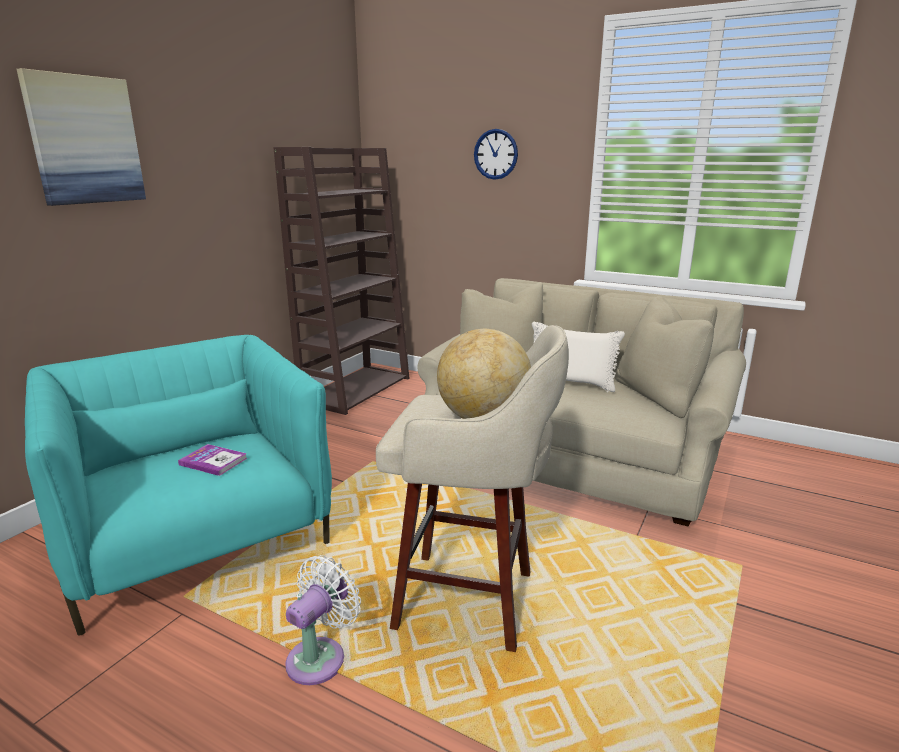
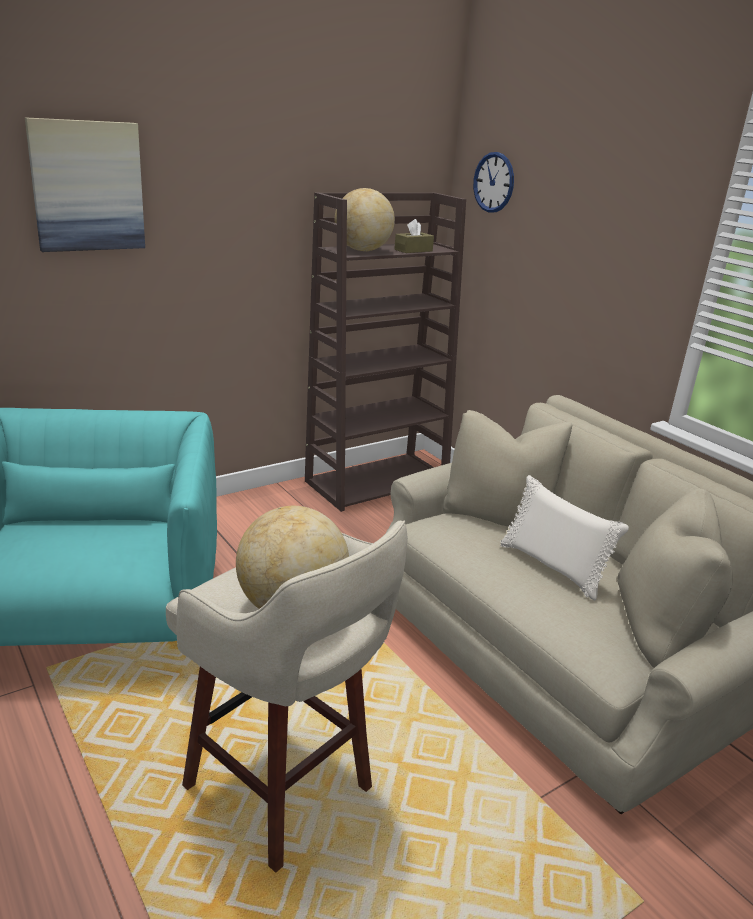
camera: 25 degrees right, 5 degrees up
book [178,444,247,476] -> none
white fan [286,555,361,685] -> none
wall clock [474,129,518,180] -> wall clock moved to [473,152,514,212]
none -> globe [335,188,395,251]
none -> brown tissue box [394,219,434,253]

